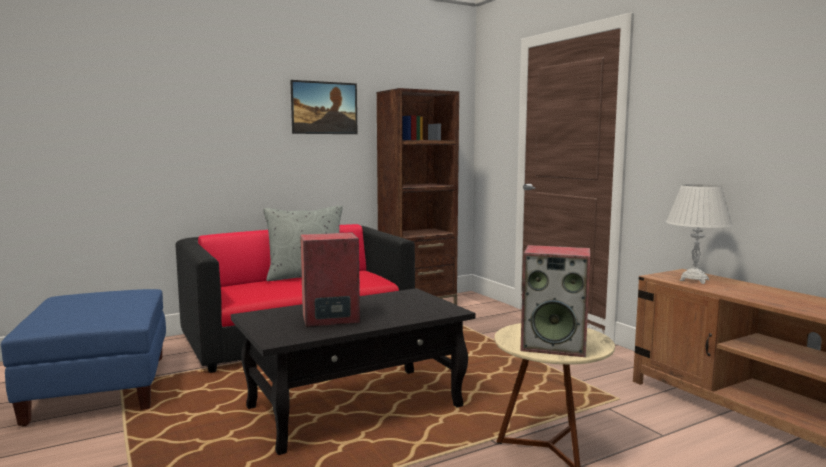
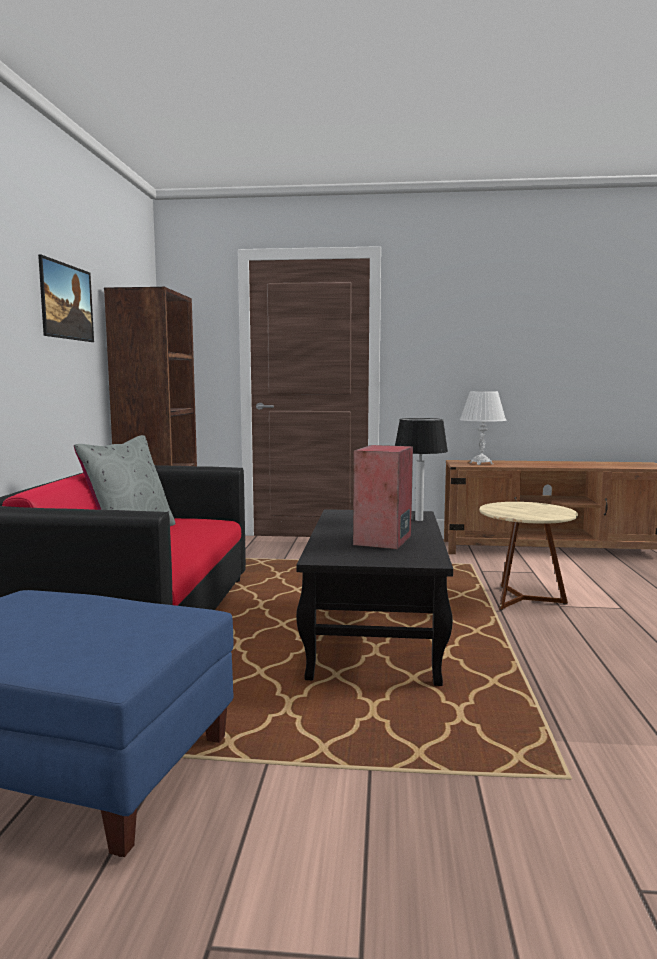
camera: 55 degrees left, 0 degrees up
speaker [520,245,590,357] -> none
none -> table lamp [395,418,448,521]

